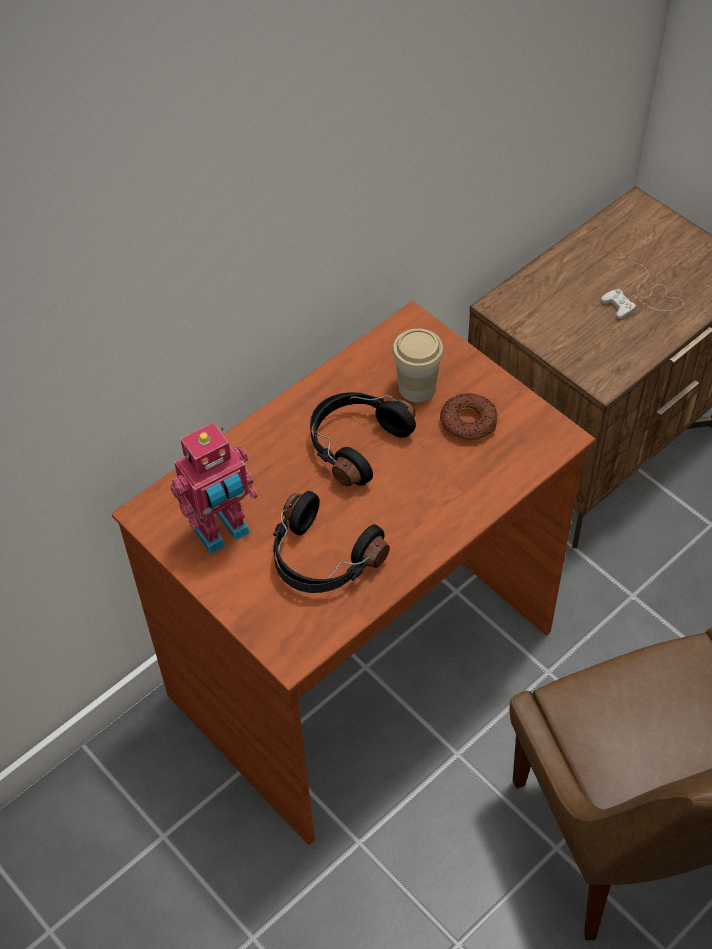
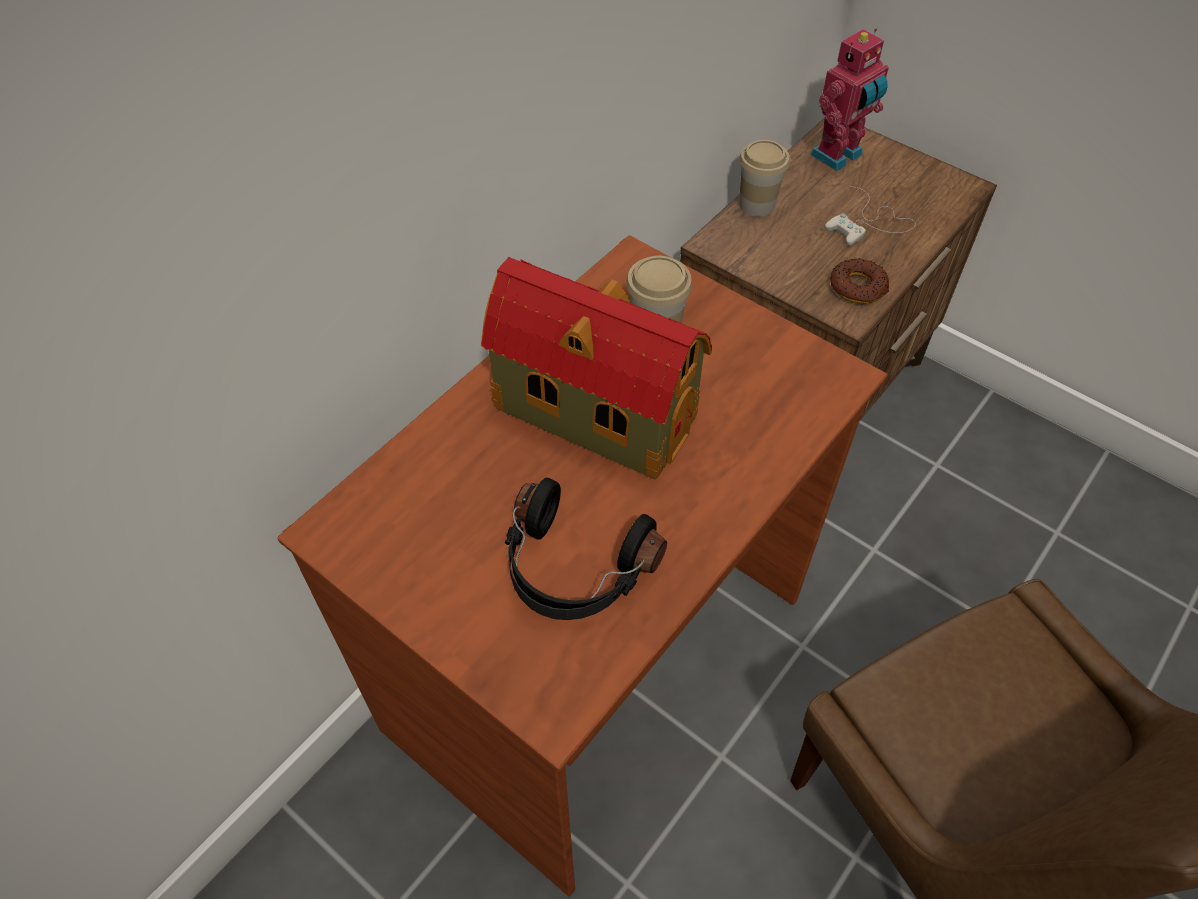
camera: 10 degrees left, 0 degrees up
toy robot [170,422,258,554] -> toy robot moved to [810,28,889,171]
black headphones [310,392,416,486] -> toy house [481,257,712,479]
donut [440,393,498,441] -> donut moved to [830,258,889,304]
none -> cup [739,140,790,217]

